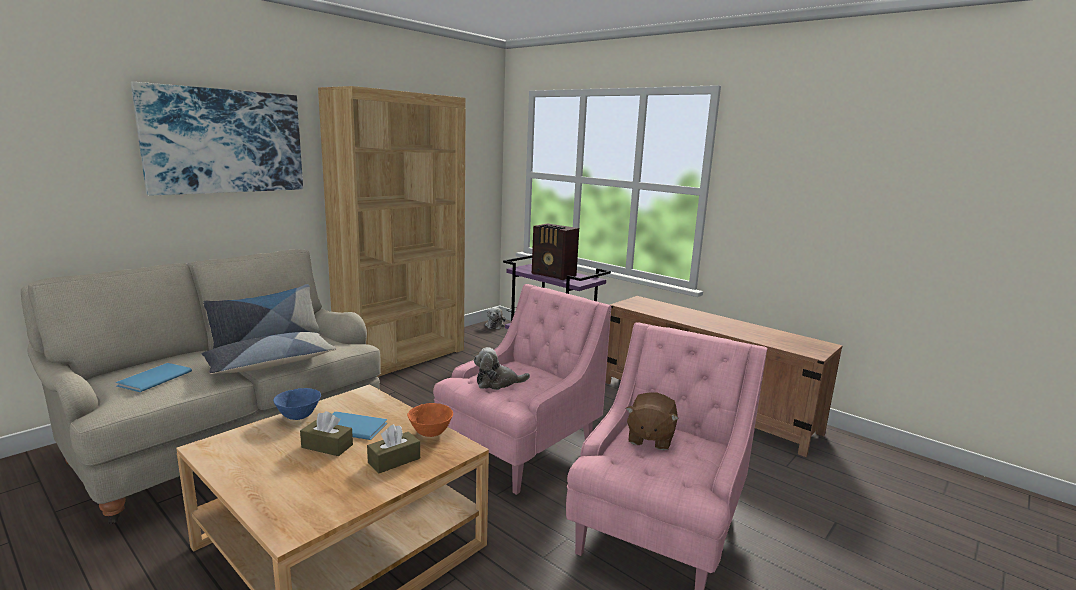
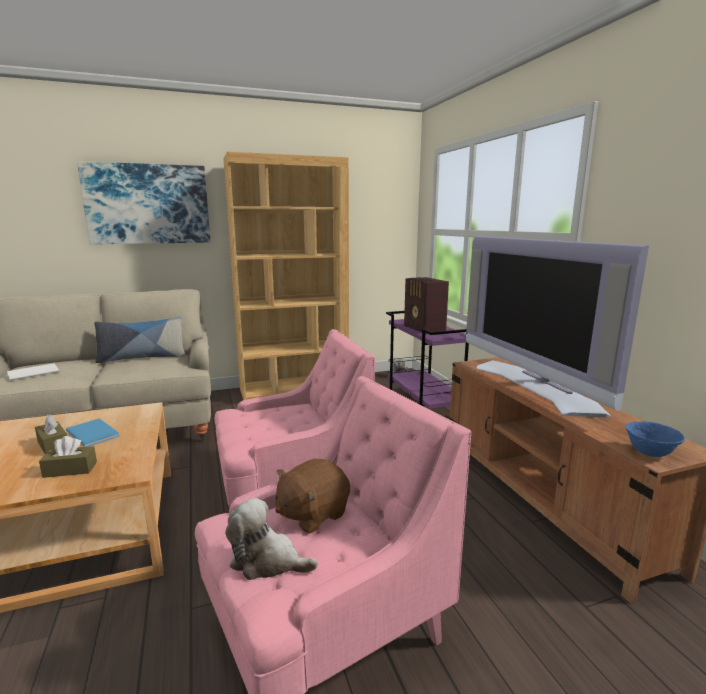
camera: 30 degrees right, 0 degrees up
blue book [116,363,192,392] -> white book [7,363,59,380]
pillow [201,332,336,374] -> none
blue bowl [273,388,321,420] -> blue bowl moved to [626,421,685,457]
orange bowl [407,403,453,437] -> none
plush toy [474,347,530,390] -> plush toy moved to [225,498,318,580]
none -> television [466,236,649,417]

